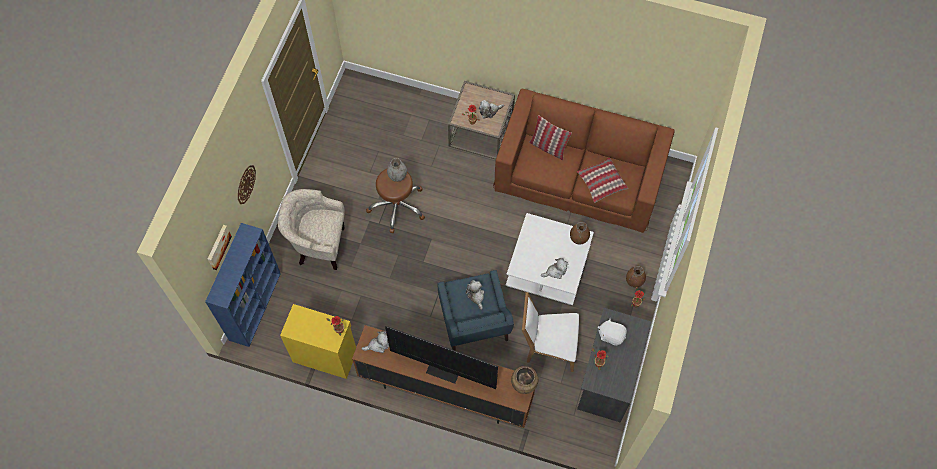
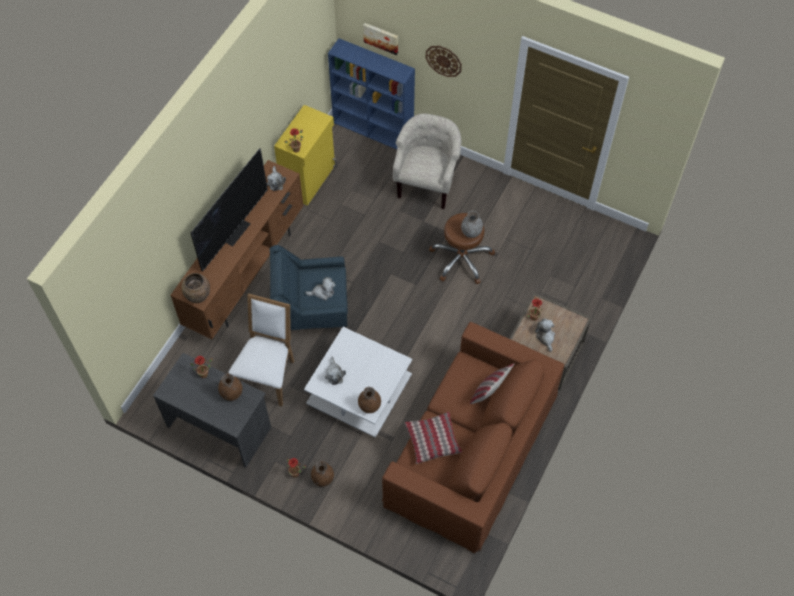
camera: 100 degrees right, 5 degrees down
white plush toy [598,319,627,346] -> brown vase [218,373,242,401]

